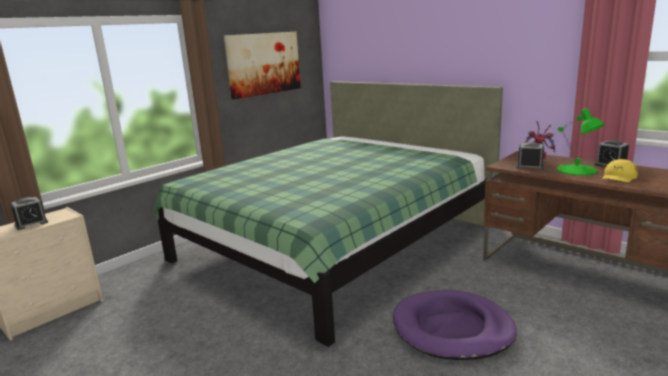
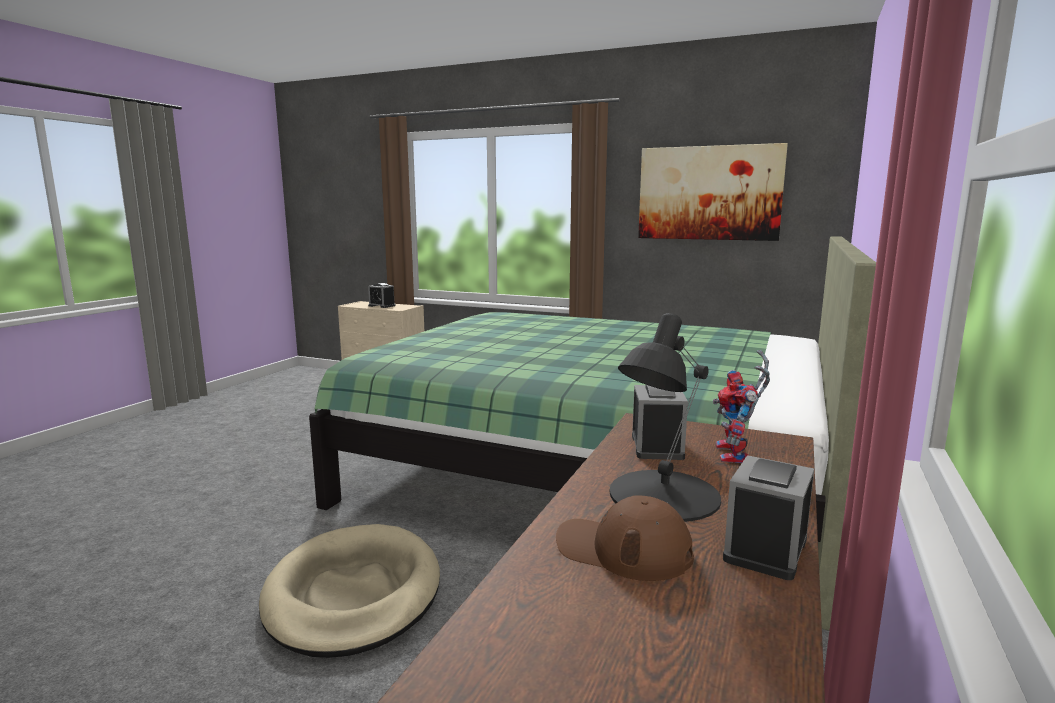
camera: 70 degrees right, 5 degrees down
purple dog bed [393,290,517,360] -> beige dog bed [259,524,440,658]
green table lamp [557,108,605,175] -> black table lamp [610,313,721,522]
yellow cap [602,159,638,182] -> brown cap [556,495,694,581]

